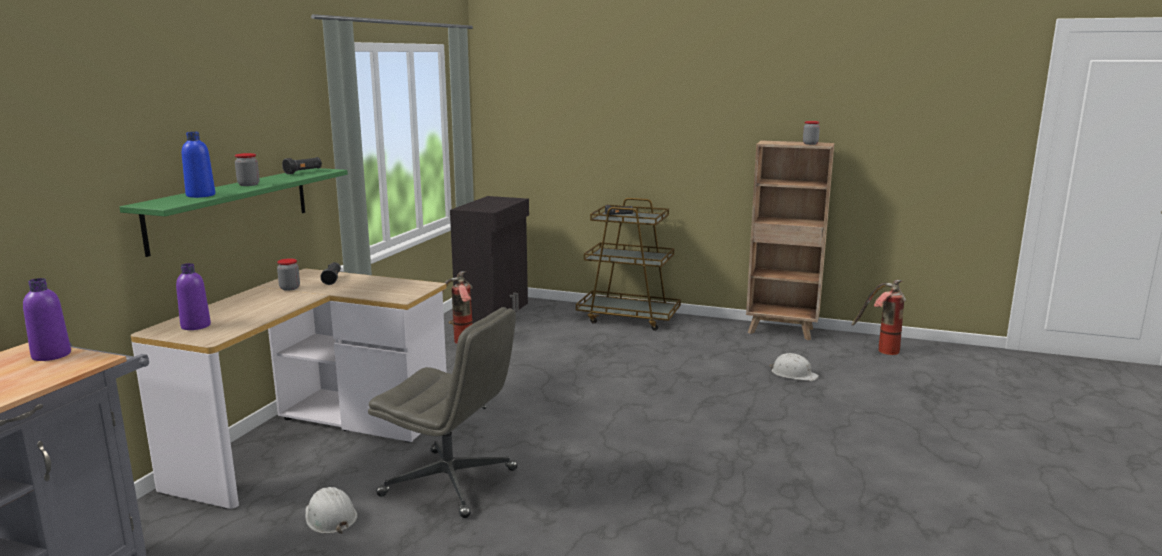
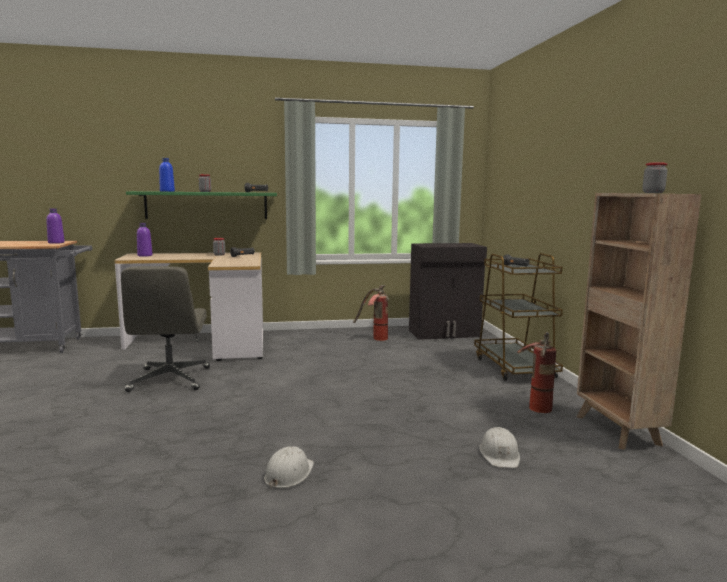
camera: 60 degrees right, 5 degrees down
white hard hat [305,487,358,534] -> white hard hat moved to [264,446,314,489]
fire extinguisher [852,280,906,355] -> fire extinguisher moved to [517,332,556,413]

